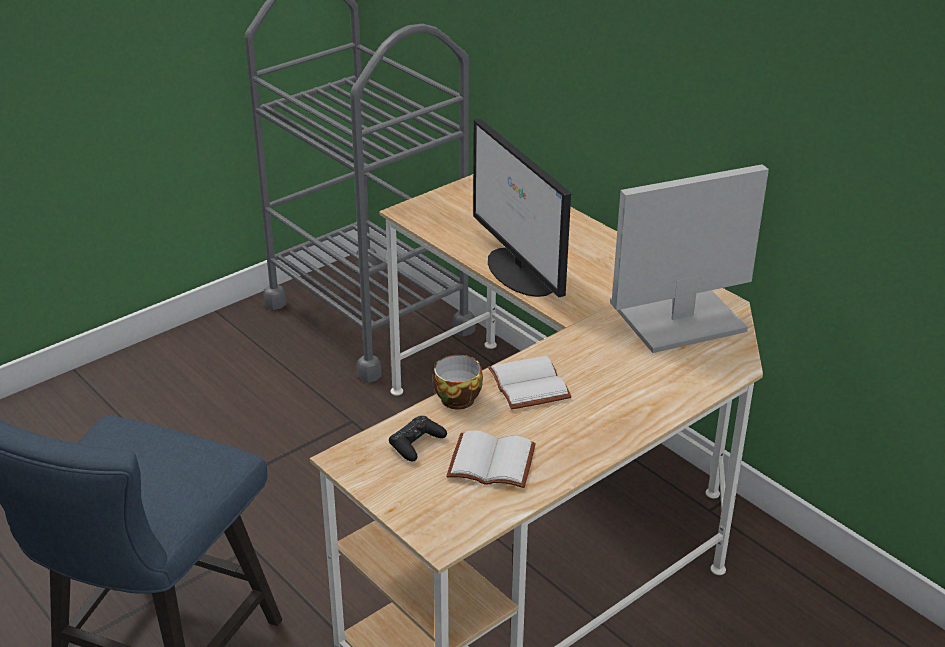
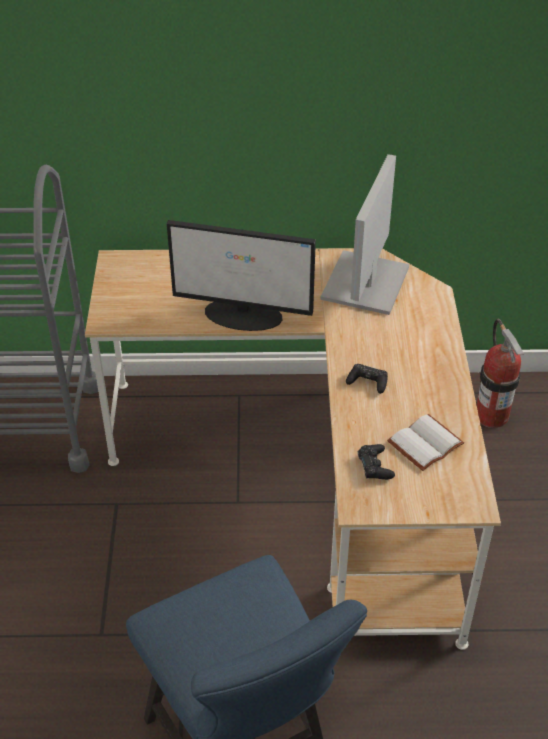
camera: 50 degrees left, 10 degrees up
cup [433,355,483,410] -> none
white book [488,356,572,410] -> black game controller [346,364,388,394]
none -> fire extinguisher [477,319,524,428]

